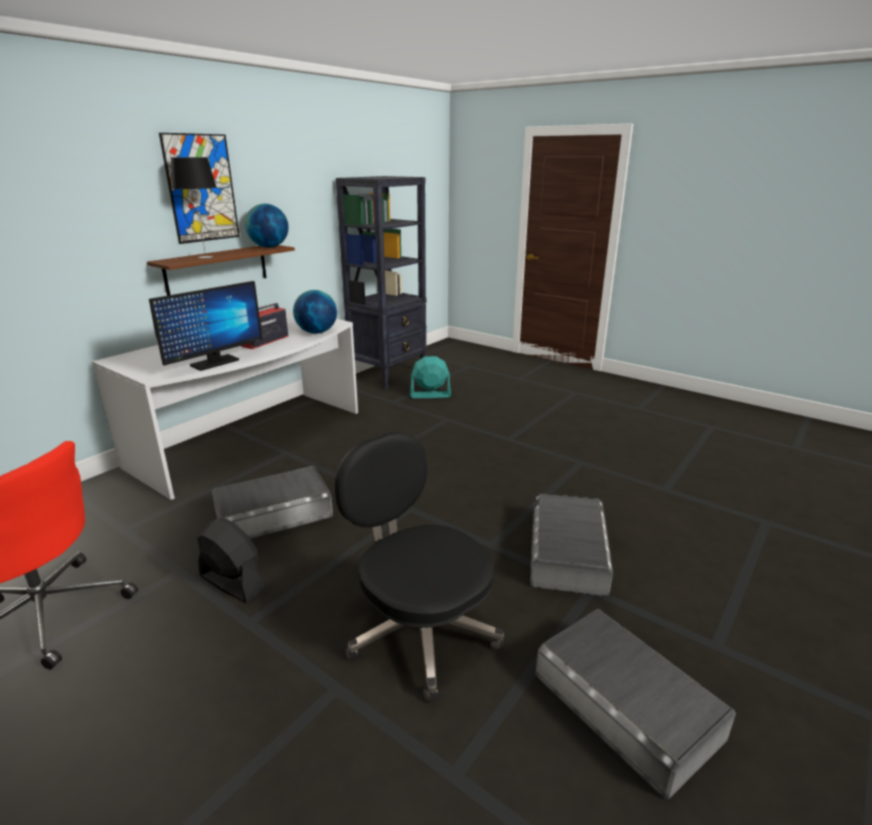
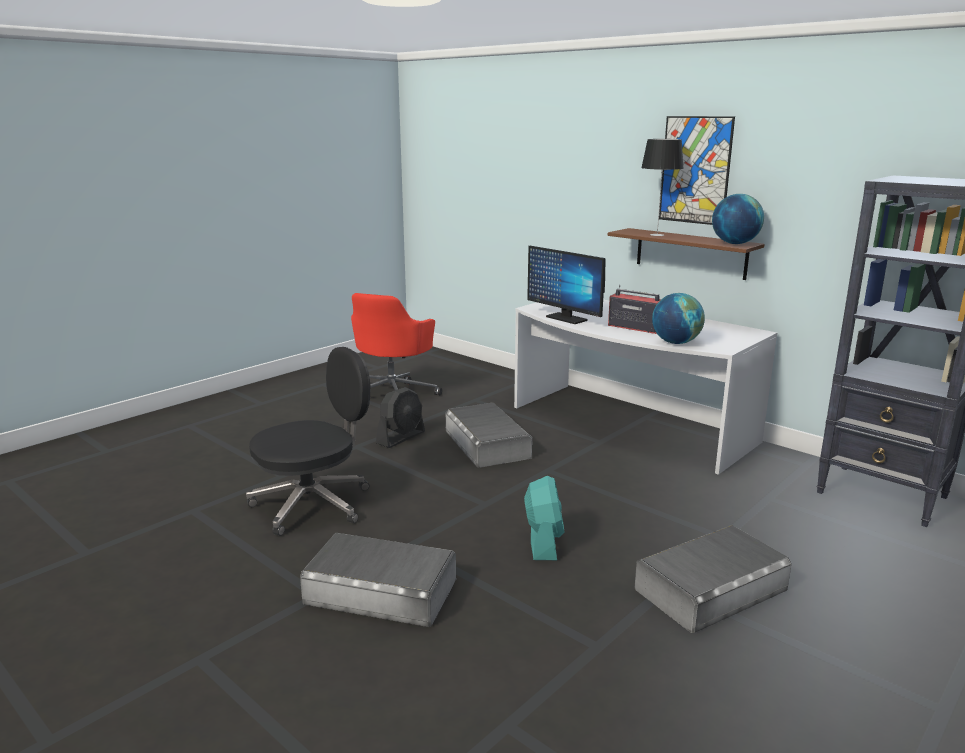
camera: 95 degrees right, 5 degrees down
turquoise fan [410,356,451,398] -> turquoise fan moved to [524,476,565,560]
grey storage box [536,609,736,800] -> grey storage box moved to [634,525,792,633]

